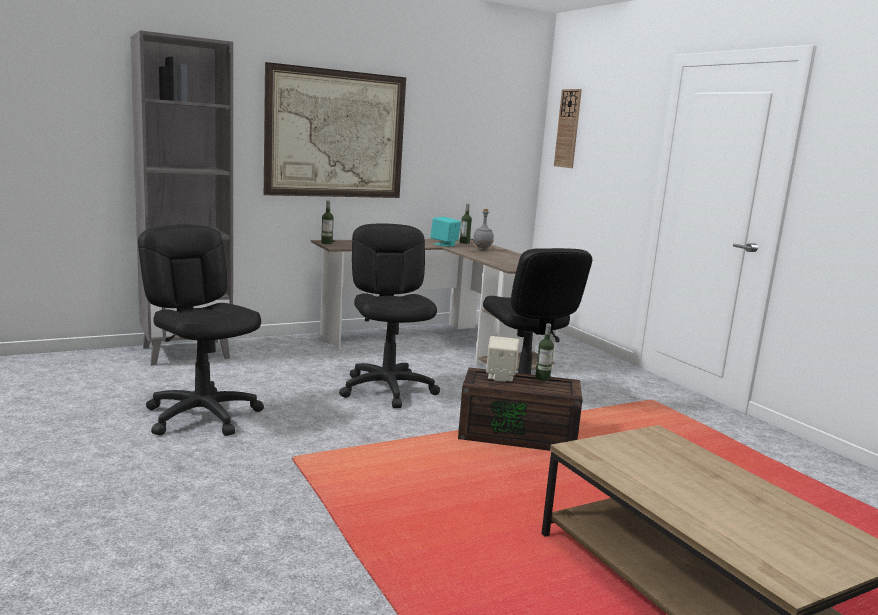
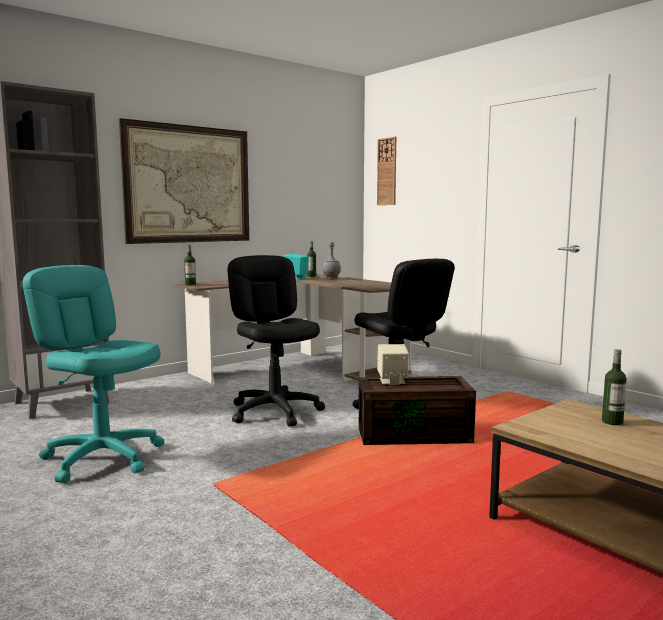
camera: 10 degrees left, 5 degrees down
black office chair [138,225,264,436] -> turquoise office chair [22,265,164,483]
bottle [535,324,554,381] -> bottle moved to [602,349,627,425]

